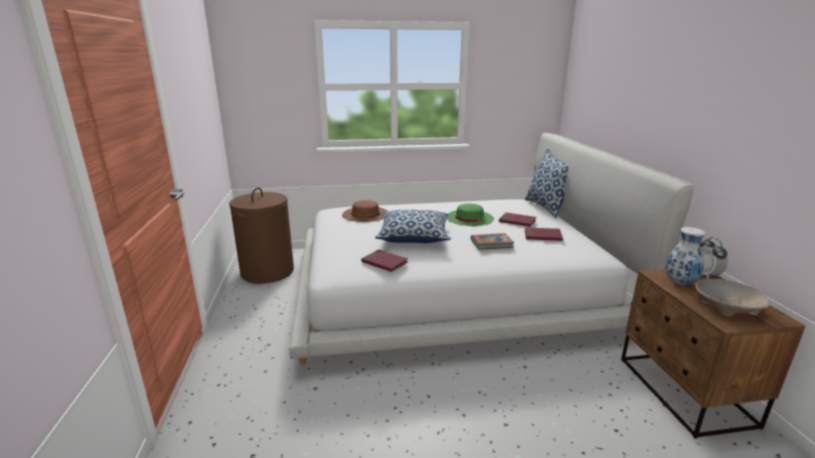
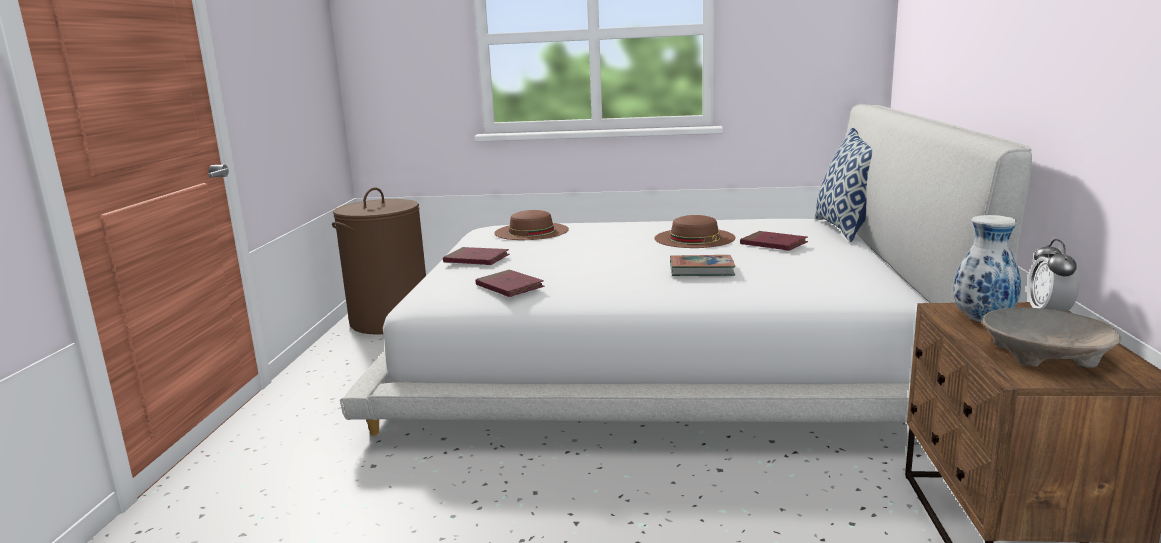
camera: 15 degrees right, 5 degrees down
pillow [375,210,451,243] -> none
green hat [446,203,494,226] -> brown hat [654,215,736,248]
red book [525,227,563,241] -> red book moved to [443,247,509,265]

